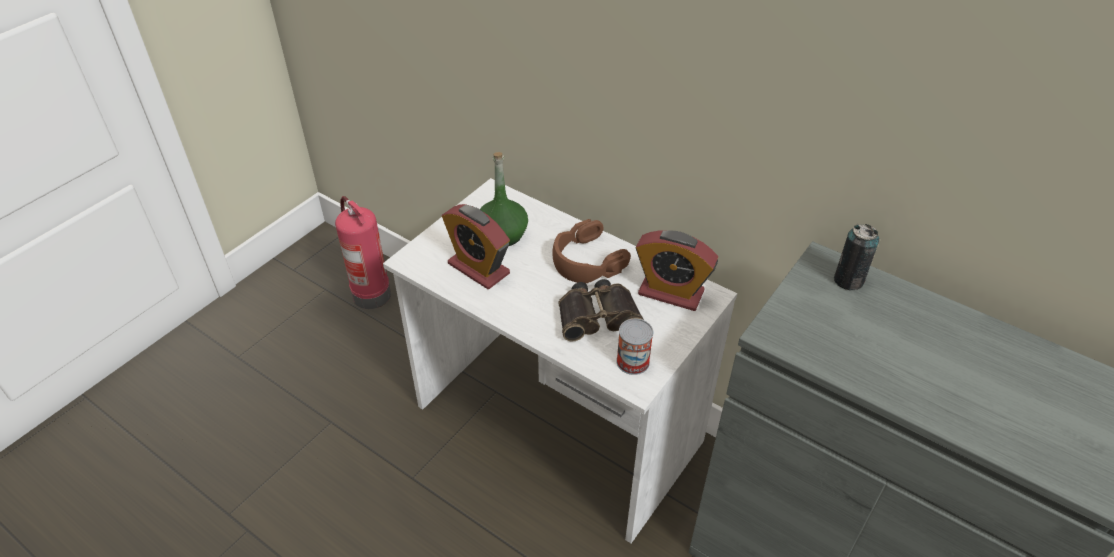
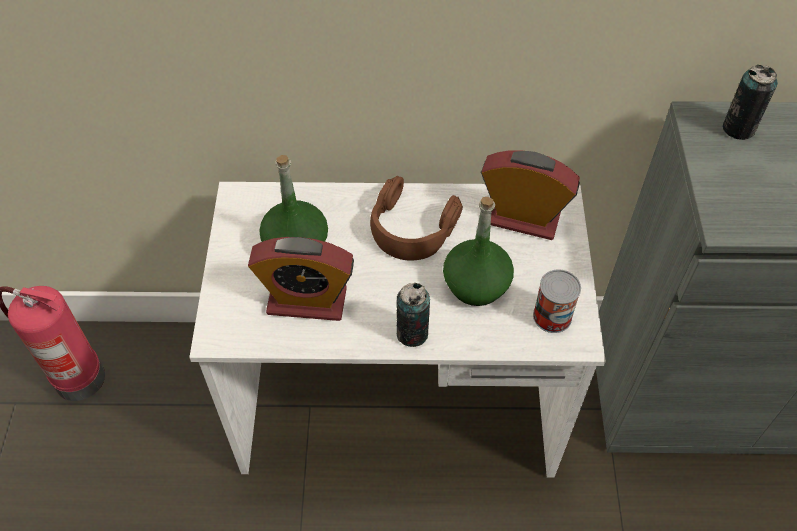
camera: 35 degrees left, 10 degrees up
binoculars [559,279,644,342] -> green bottle [443,197,514,306]
alarm clock [636,230,718,311] -> alarm clock turned 150 degrees counterclockwise [481,150,580,240]
none -> can [397,283,430,347]

